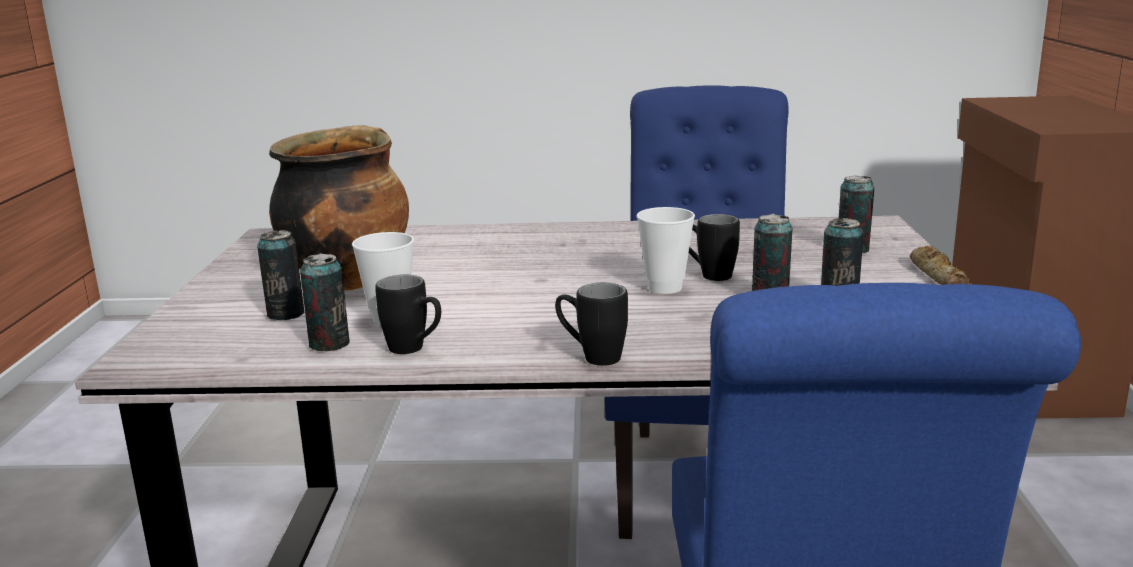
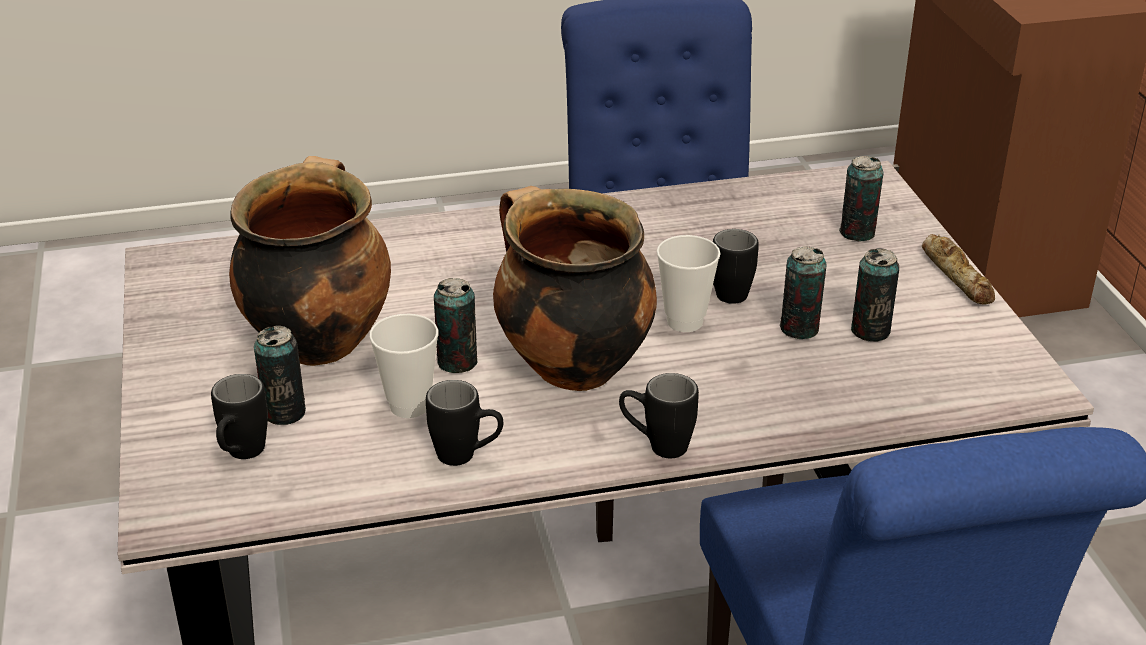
camera: 15 degrees left, 15 degrees up
can [300,253,350,351] -> can moved to [434,278,478,373]
none -> black mug [211,374,268,459]
none -> cooking pot [493,186,657,391]

